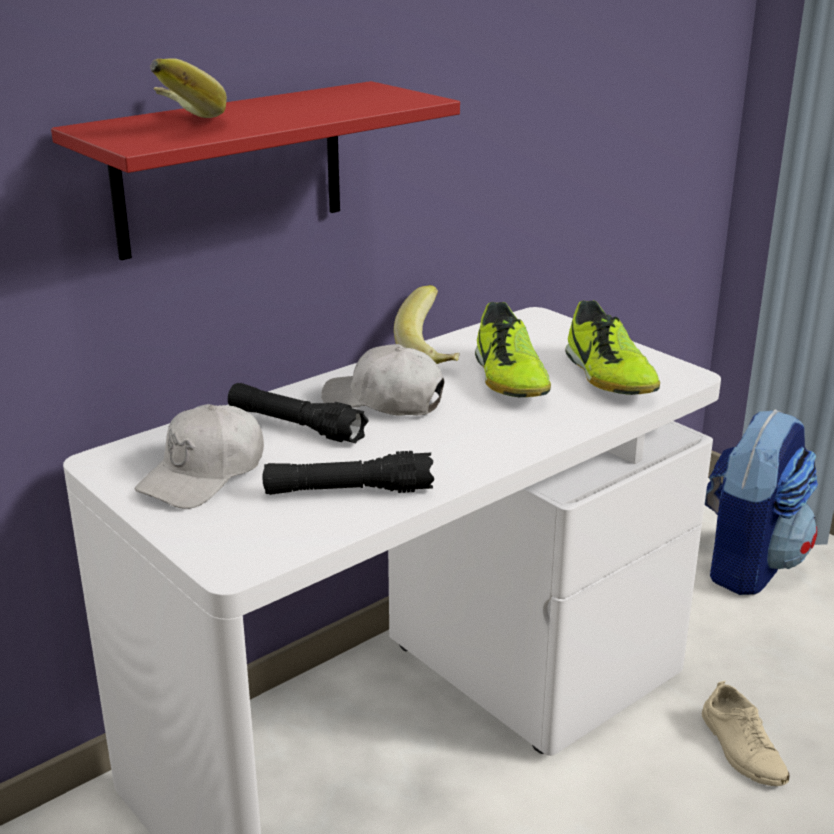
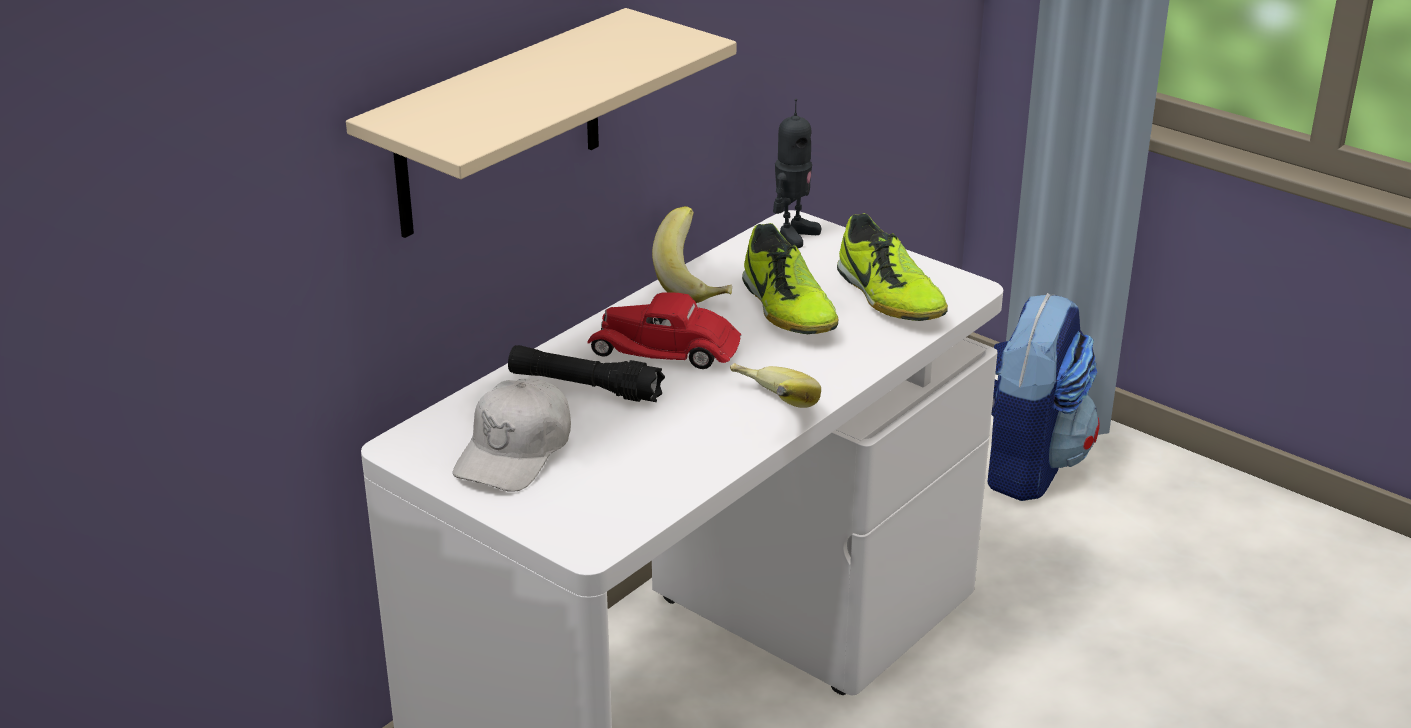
camera: 10 degrees left, 5 degrees up
red shelf [51,81,460,260] -> beige shelf [346,8,736,238]
banana [150,58,227,118] -> banana moved to [730,363,821,408]
black flashlight [262,451,434,495] -> none
white cap [321,344,445,416] -> red toy car [588,292,741,369]
beige shoe [702,681,789,786] -> none
none -> toy robot [773,99,821,248]

